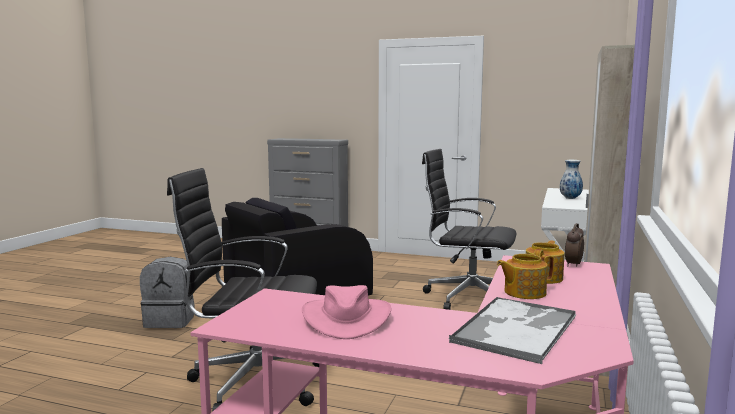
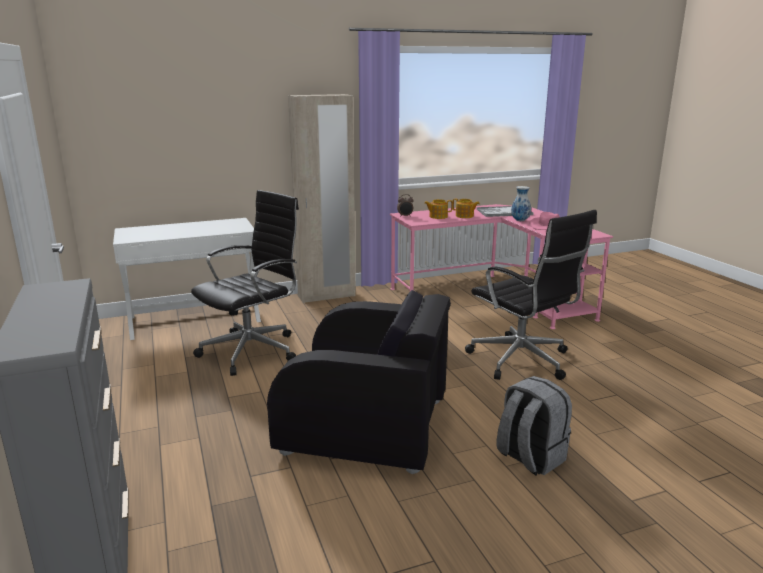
camera: 130 degrees left, 10 degrees up
black office chair [422,149,516,310] -> black office chair turned 120 degrees counterclockwise [191,190,299,376]
vase [560,160,583,199] -> vase moved to [511,186,531,221]

